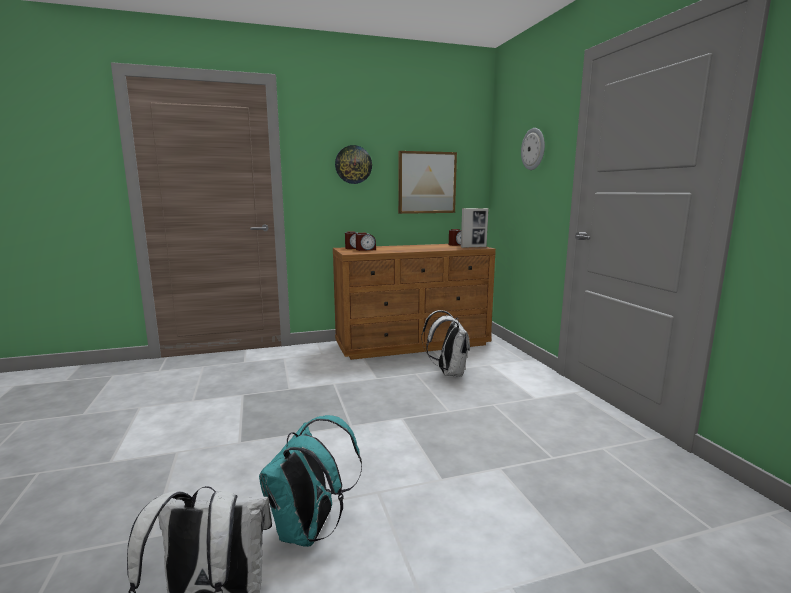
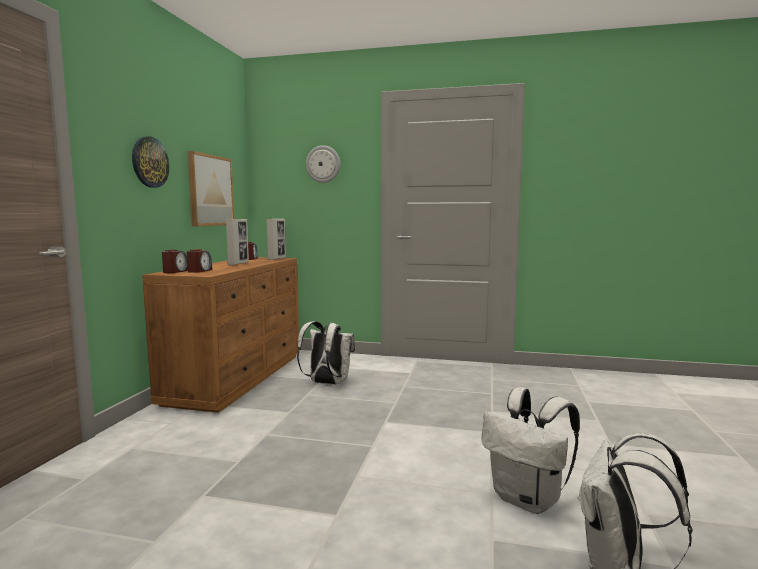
camera: 60 degrees left, 5 degrees down
turquoise backpack [259,415,362,547] -> white backpack [481,387,580,514]
none -> picture frame [226,219,249,265]

